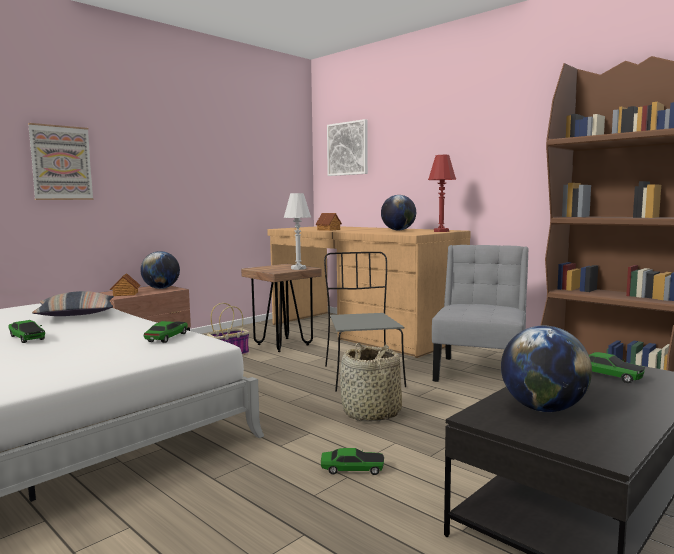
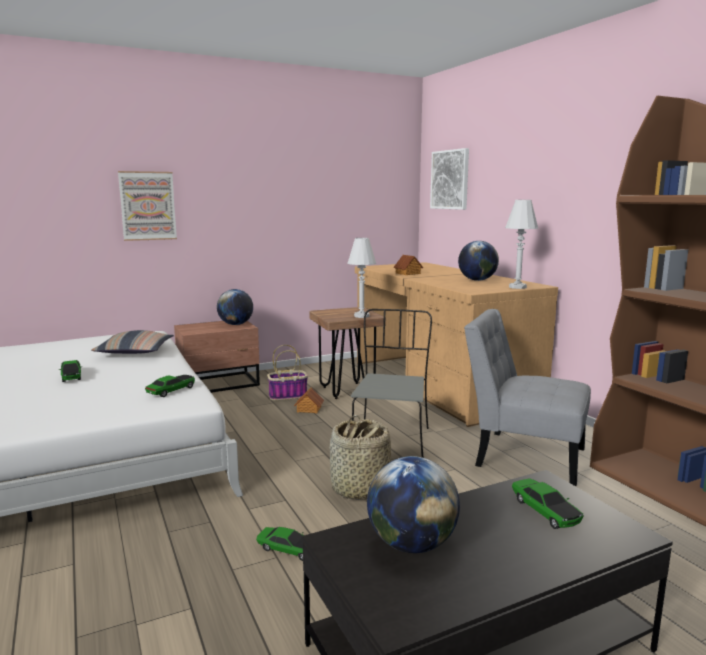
camera: 20 degrees right, 5 degrees up
toy house [110,273,141,296] -> toy house moved to [294,387,324,413]
red table lamp [428,155,456,232] -> white table lamp [505,200,538,289]
grey chair [432,245,529,382] -> grey chair turned 105 degrees counterclockwise [464,309,591,486]

